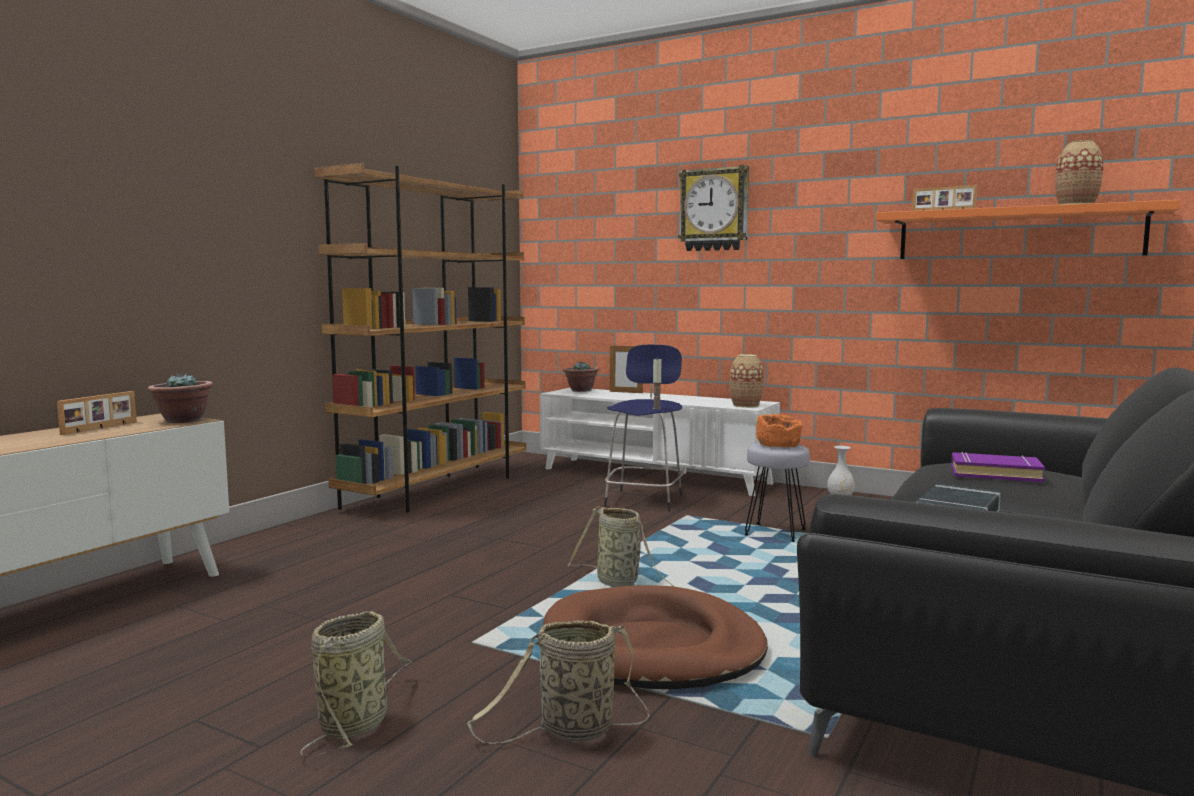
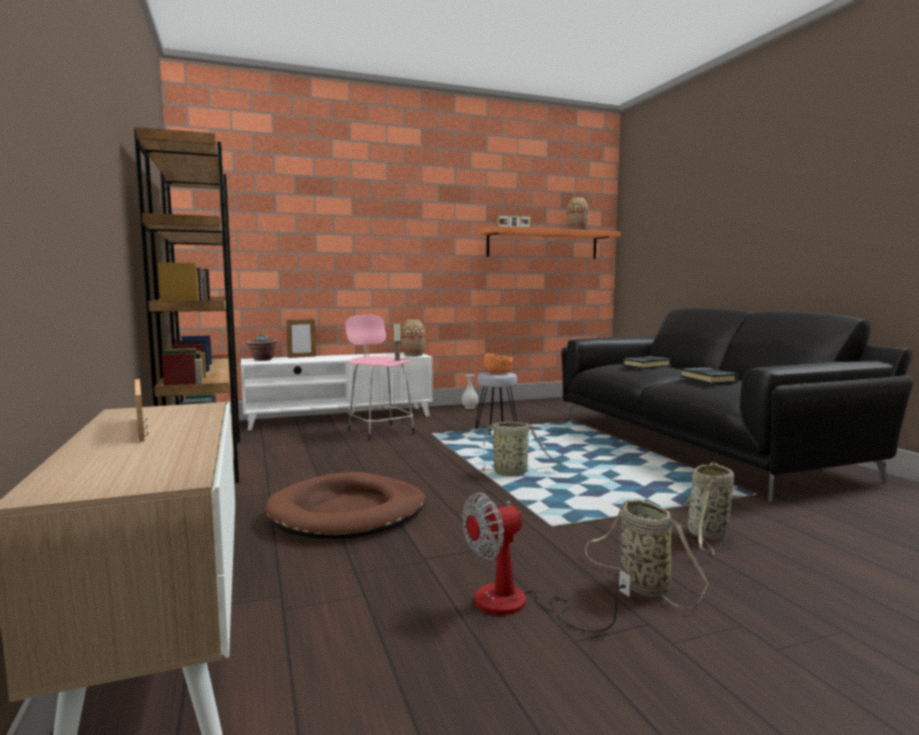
camera: 50 degrees left, 0 degrees up
potted plant [148,373,213,423] -> none
brown dog bed [543,585,768,689] -> brown dog bed moved to [265,472,425,539]
blue stool [604,345,684,512] -> pink stool [345,315,415,441]
wall clock [678,165,749,251] -> none
purple book [951,452,1045,482] -> black book [622,356,671,369]
none -> fan [462,493,631,632]

